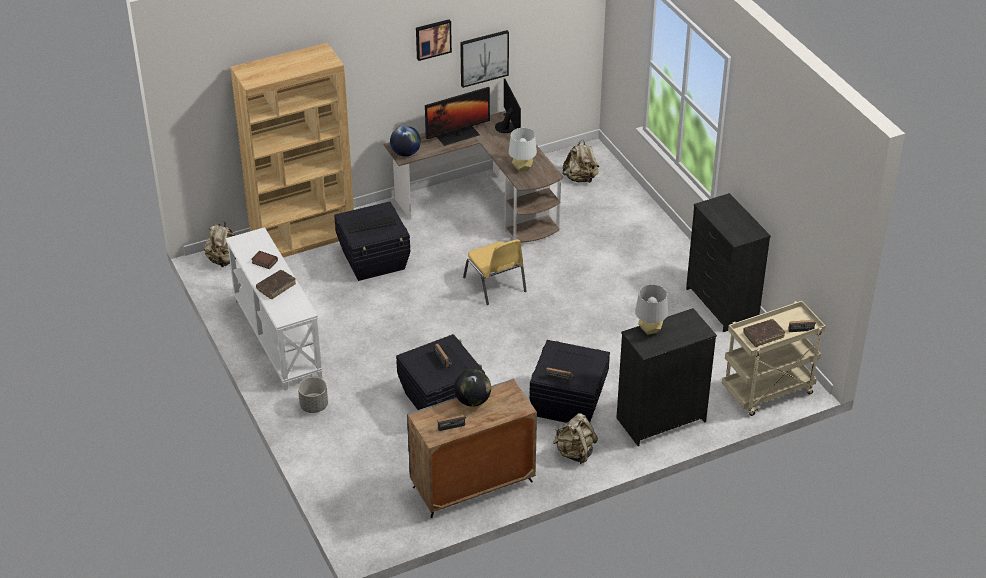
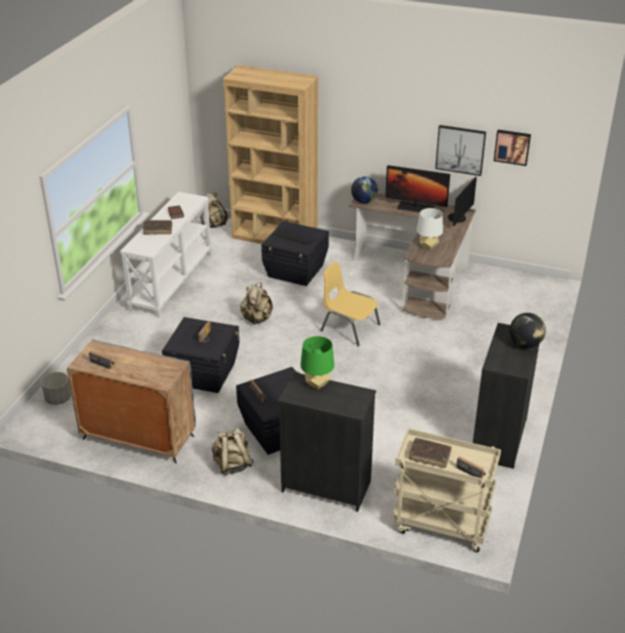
camera: 45 degrees right, 5 degrees down
grey planter [298,377,328,413] -> grey planter moved to [41,372,71,405]
picture [416,20,452,61] -> picture moved to [494,130,531,166]
globe [454,369,491,407] -> globe moved to [509,313,546,348]
yellow chair [463,239,527,305] -> yellow chair turned 105 degrees clockwise [320,262,380,346]
beige backpack [562,140,599,183] -> beige backpack moved to [240,282,273,325]
grey table lamp [635,285,668,335] -> green table lamp [300,336,334,389]

